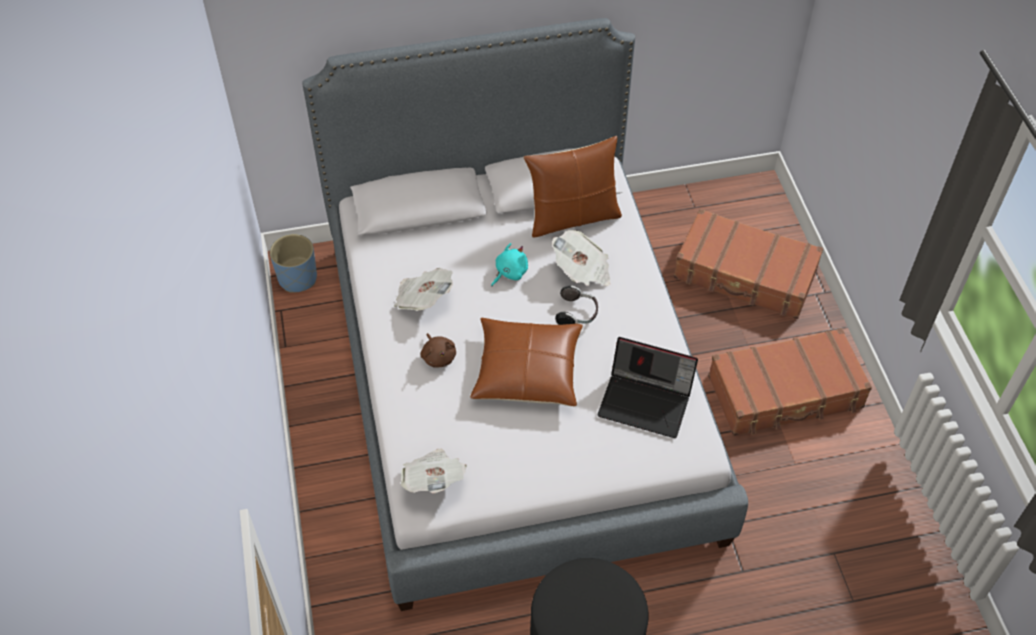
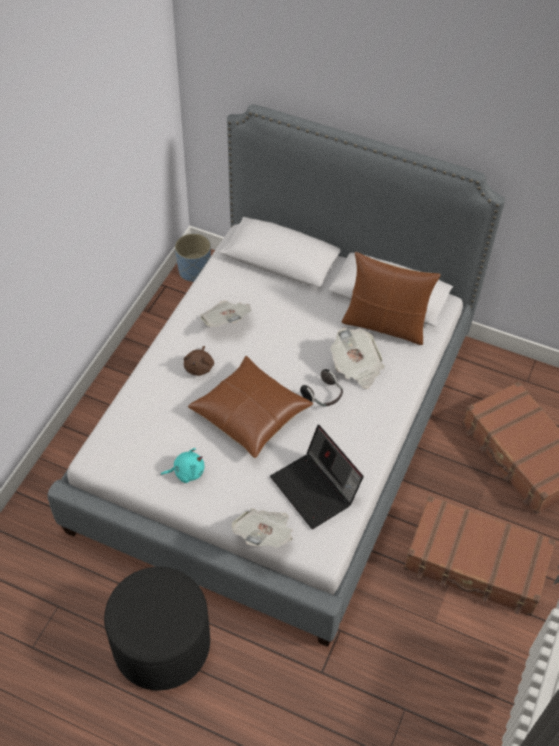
camera: 35 degrees right, 0 degrees up
newspaper [401,449,467,494] -> newspaper moved to [232,508,293,547]
turquoise plush toy [491,243,528,286] -> turquoise plush toy moved to [161,448,204,483]

